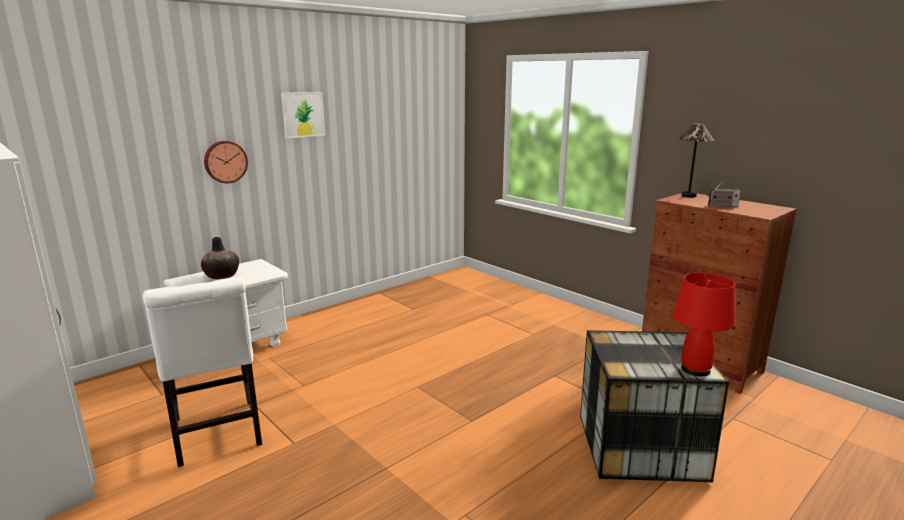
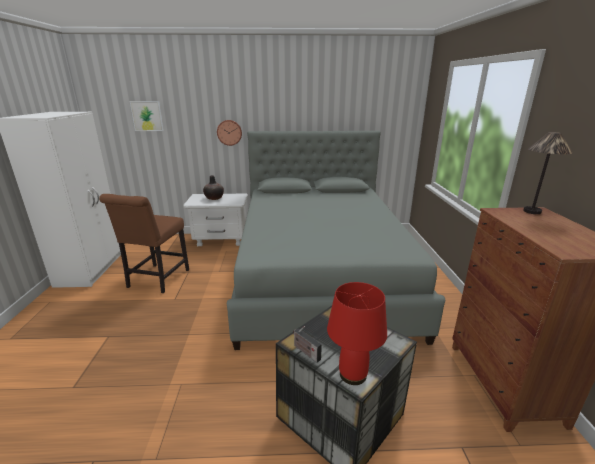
camera: 40 degrees right, 5 degrees up
white chair [143,277,262,467] -> brown chair [99,194,189,293]
picture [281,92,325,139] -> picture moved to [130,101,164,131]
radio [707,181,741,207] -> radio moved to [293,326,322,363]
none -> grey bed [227,131,445,350]

